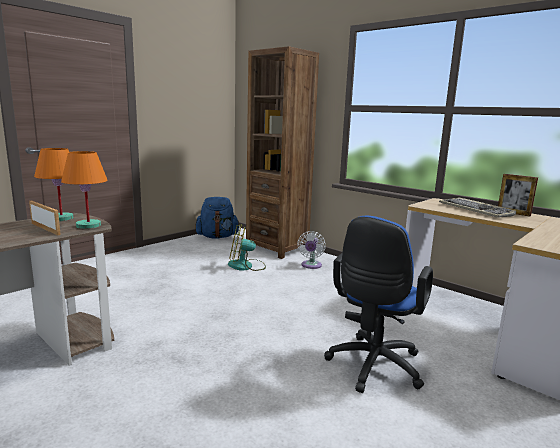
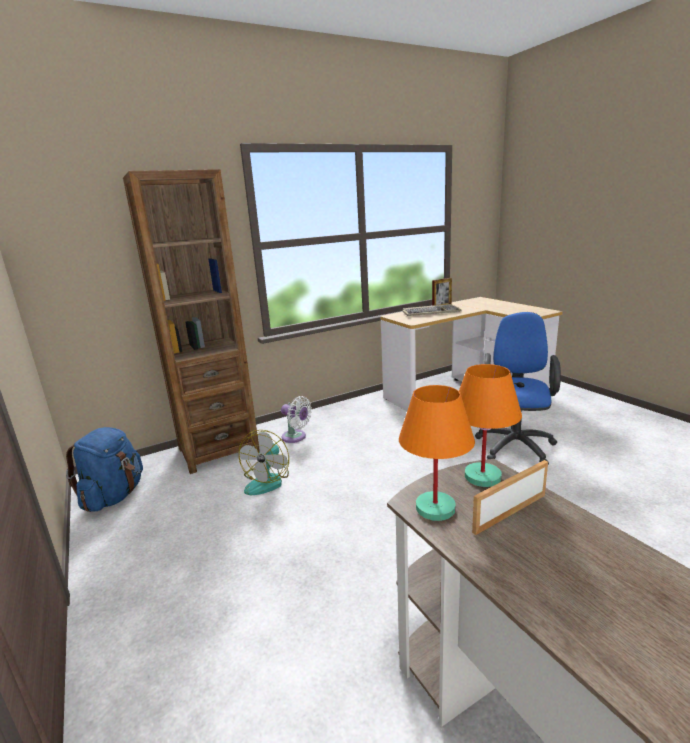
camera: 70 degrees left, 5 degrees up
blue office chair [324,216,433,393] -> blue office chair turned 120 degrees counterclockwise [475,312,561,465]

